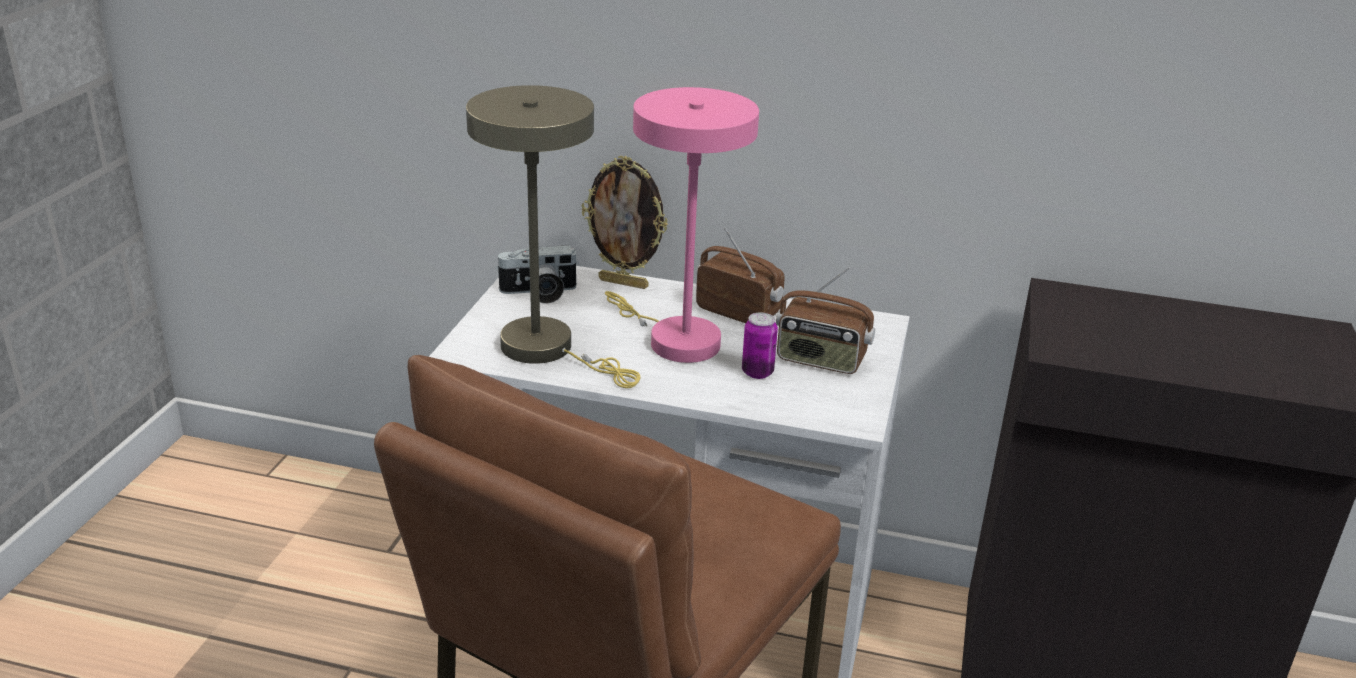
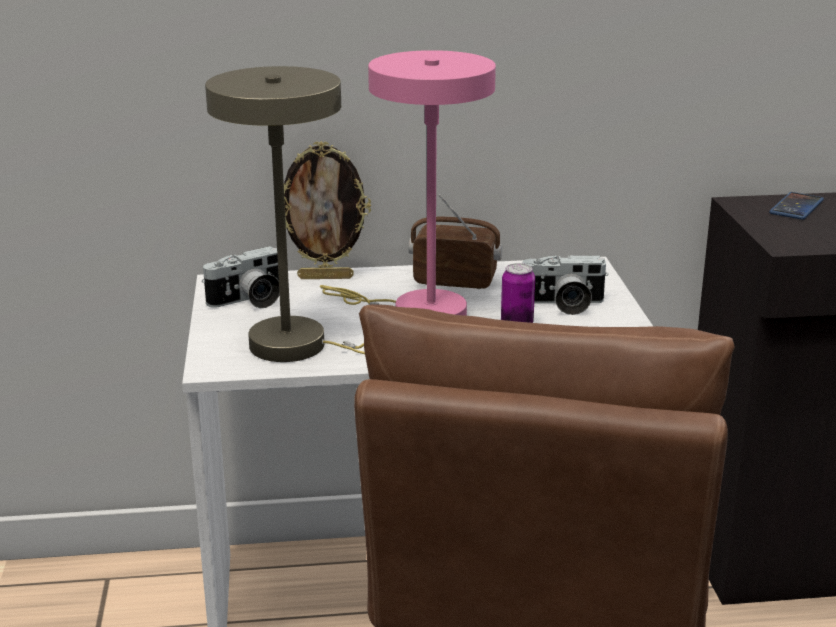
camera: 20 degrees left, 5 degrees down
radio [776,267,875,374] -> camera [523,255,609,315]
none -> phone [769,192,824,220]

